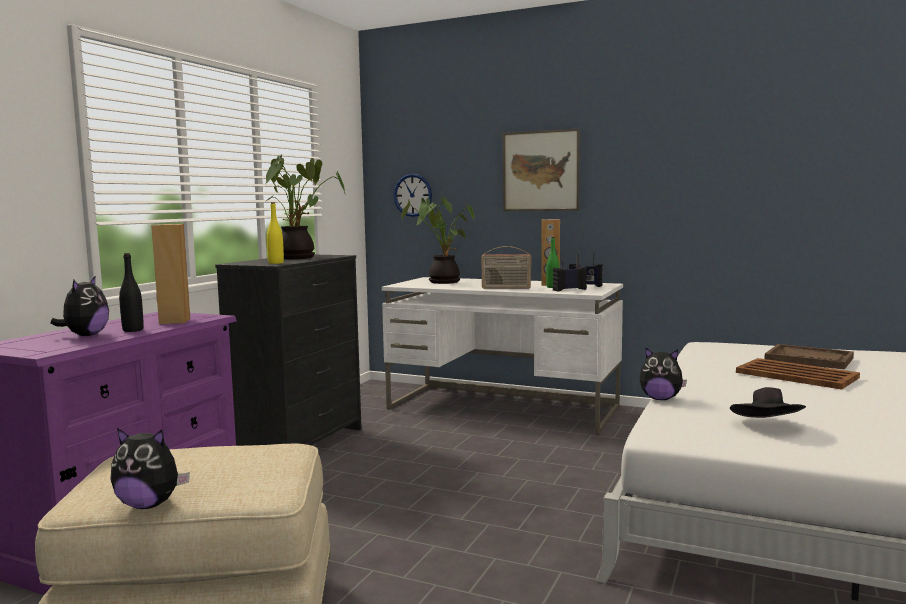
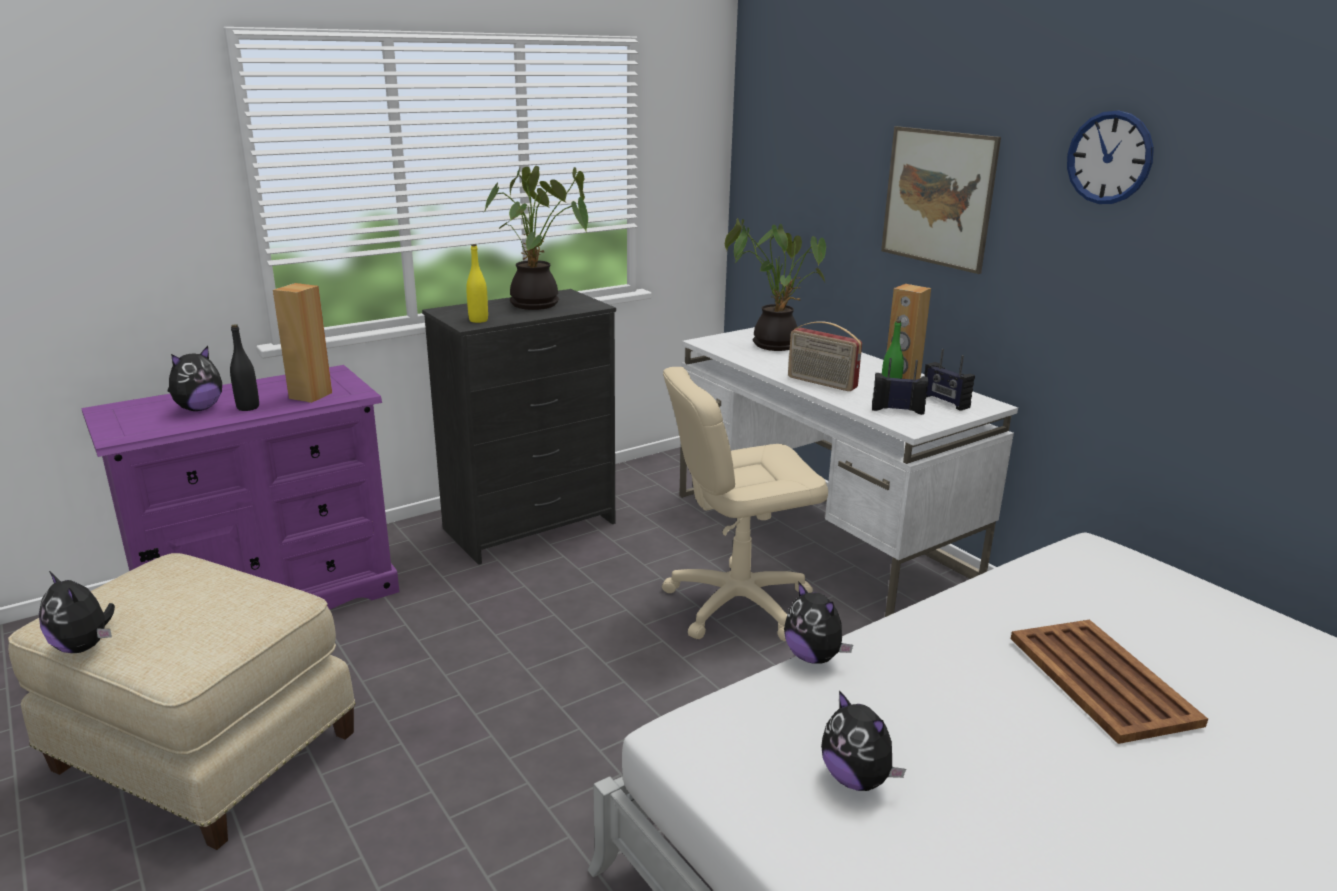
camera: 30 degrees right, 15 degrees up
wall clock [393,173,432,217] -> wall clock moved to [1067,110,1154,204]
black hat [730,387,806,418] -> plush toy [821,690,906,791]
brown tray [764,344,854,370] -> none
none -> beige office chair [662,367,828,641]

